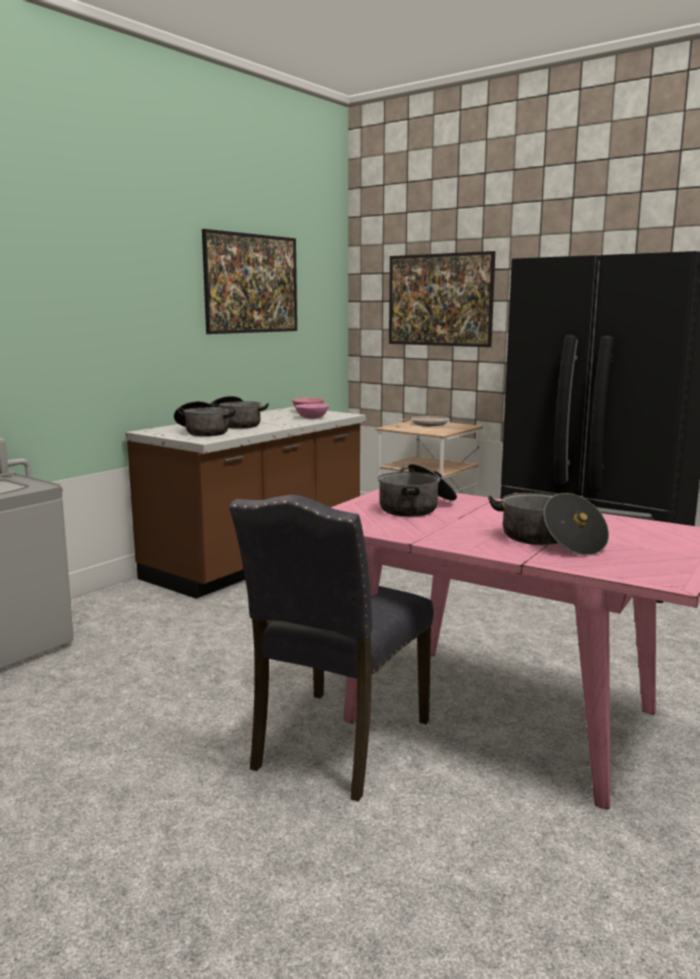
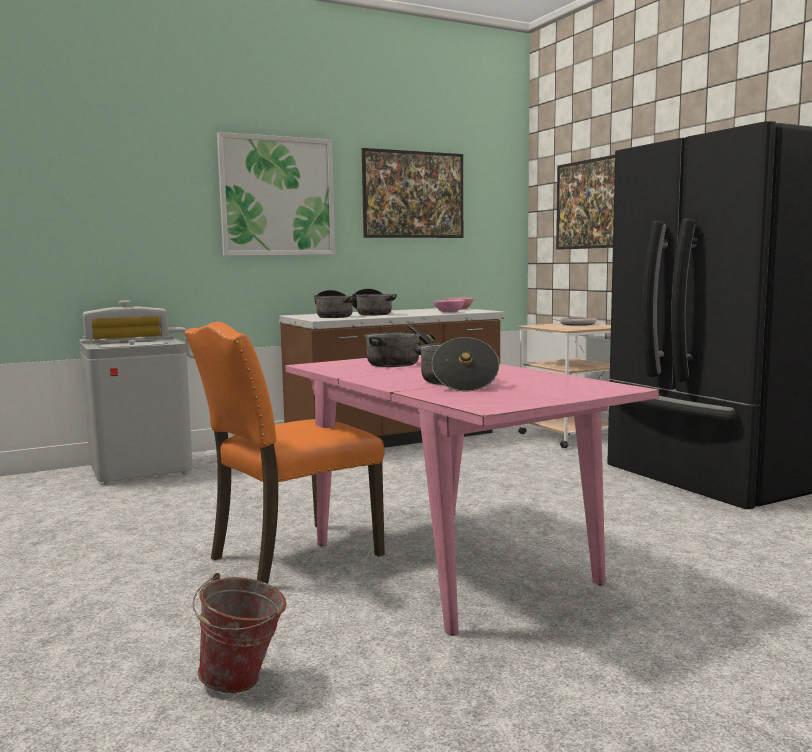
camera: 25 degrees right, 5 degrees down
grey chair [229,495,434,802] -> orange chair [184,322,385,584]
none -> bucket [193,573,287,693]
none -> picture [217,132,335,256]

